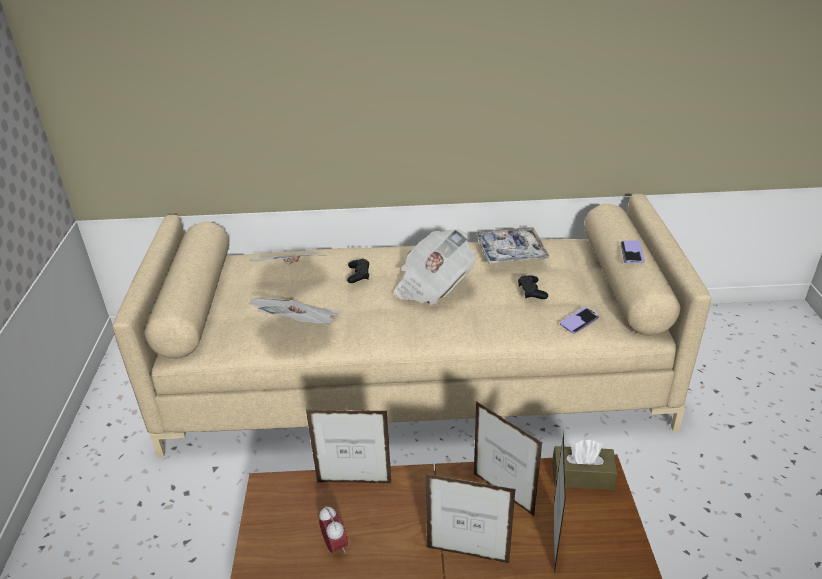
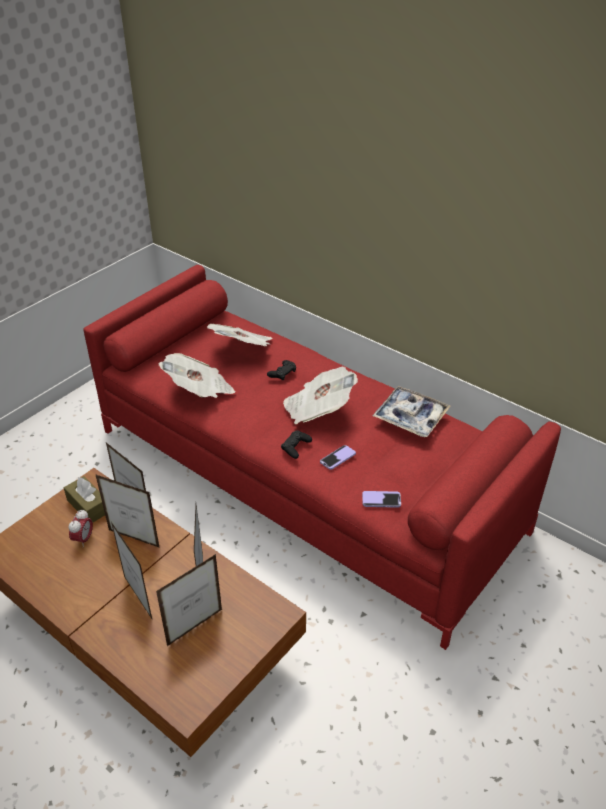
camera: 40 degrees right, 5 degrees up
beige sofa [113,194,711,458] -> red sofa [83,265,561,650]
black game controller [518,275,548,299] -> black game controller moved to [281,430,312,459]
brown tissue box [552,440,617,490] -> brown tissue box moved to [64,476,105,523]
phone [621,240,645,264] -> phone moved to [320,445,356,470]
none -> picture frame [95,474,160,548]

